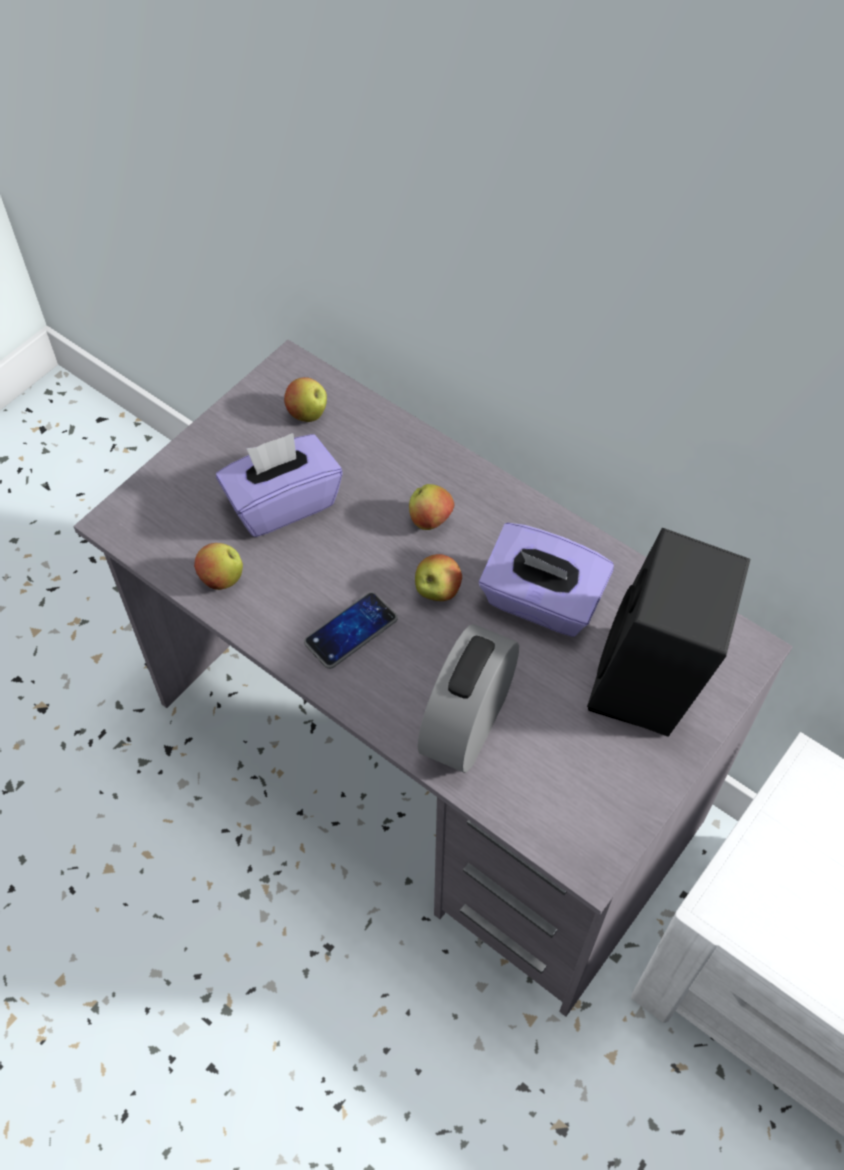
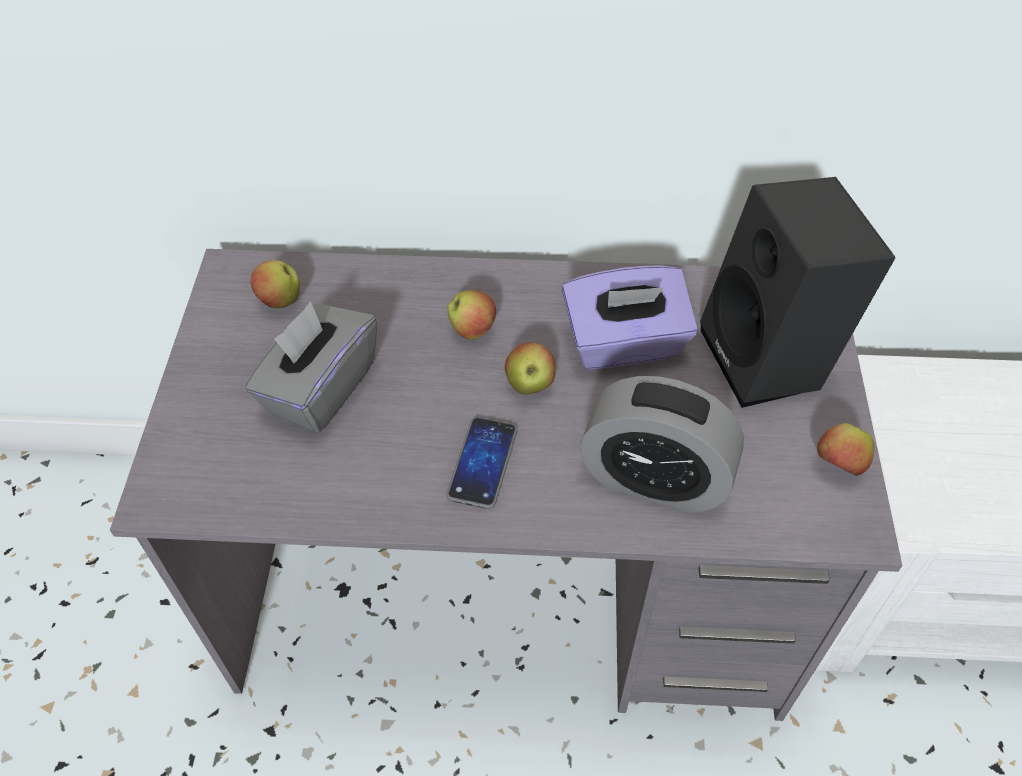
camera: 35 degrees left, 5 degrees down
apple [194,543,243,590] -> apple moved to [817,423,874,476]
purple tissue box [216,433,343,537] -> grey tissue box [245,302,378,433]
alarm clock [417,624,519,773] -> alarm clock turned 60 degrees counterclockwise [580,376,744,513]

